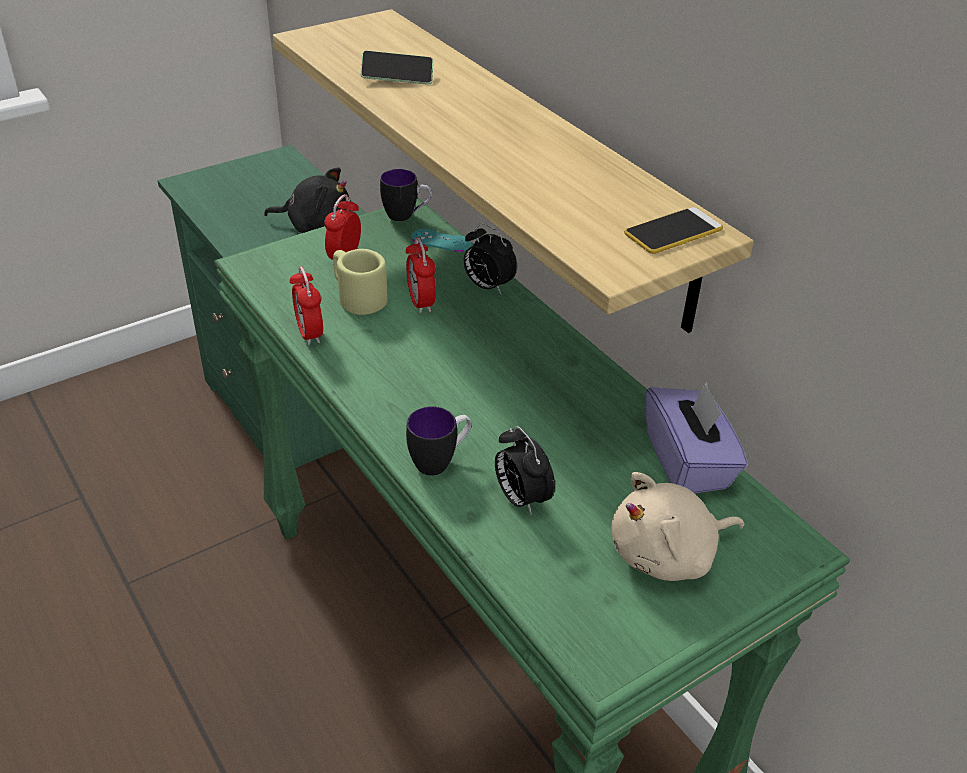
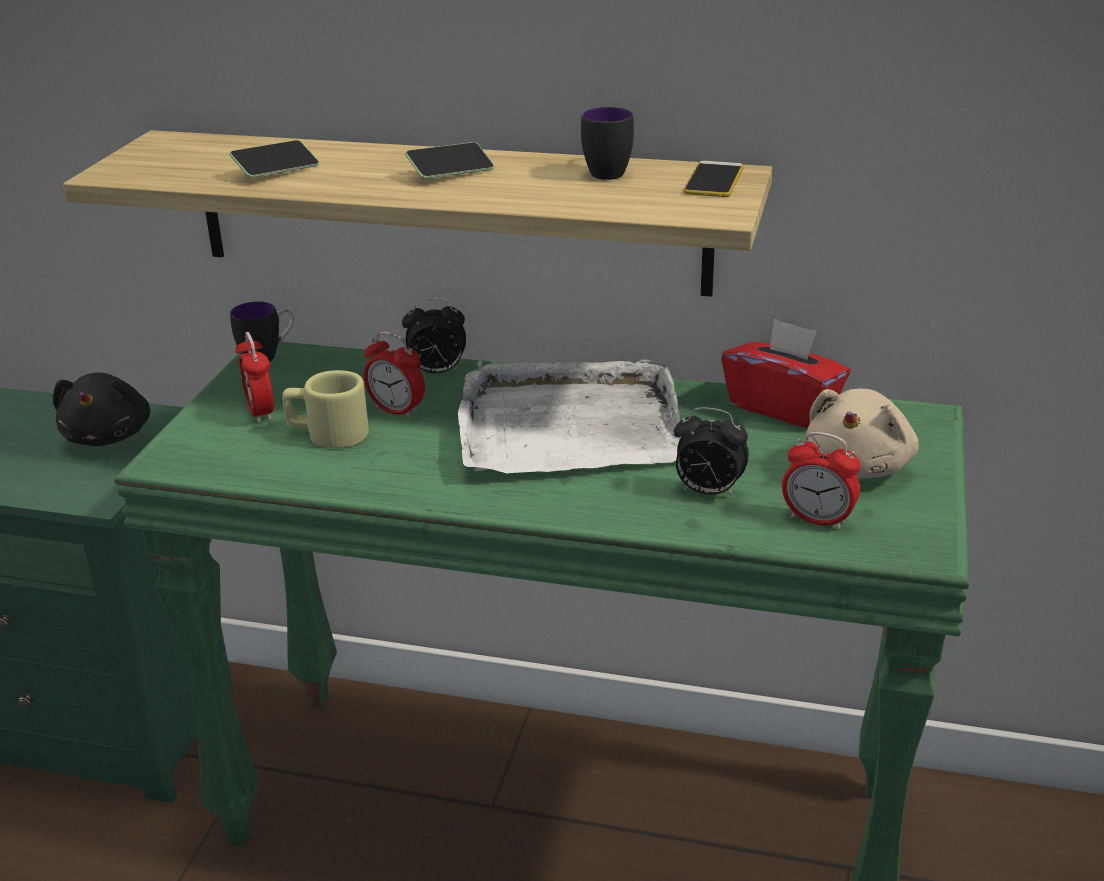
camera: 40 degrees left, 10 degrees down
black plush toy [264,167,351,233] -> black plush toy turned 120 degrees clockwise [53,372,151,446]
alarm clock [290,266,323,346] -> alarm clock moved to [782,432,860,530]
mug [406,406,472,476] -> mug moved to [581,107,634,180]
turquoise game controller [411,228,471,252] -> none
purple tissue box [646,382,748,493] -> red tissue box [721,318,850,428]
none -> phone [405,142,494,179]
none -> white tray [458,360,681,473]

